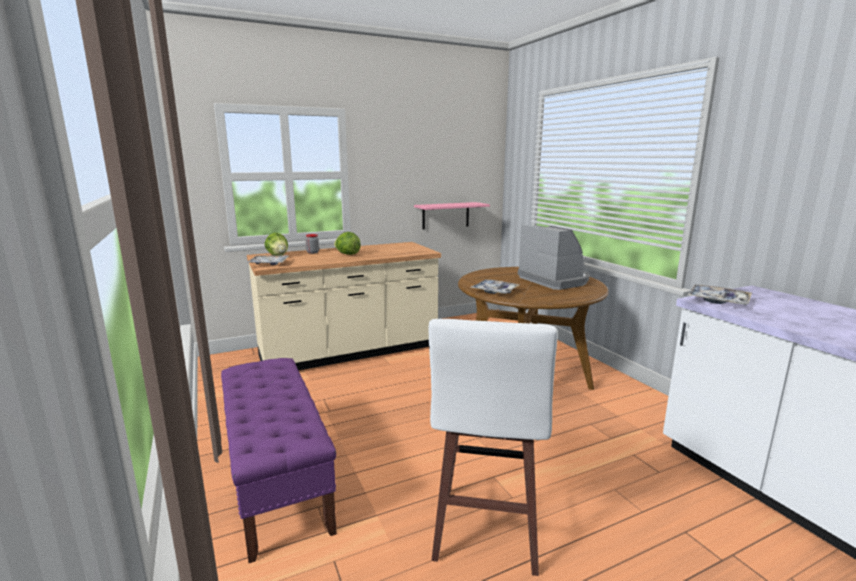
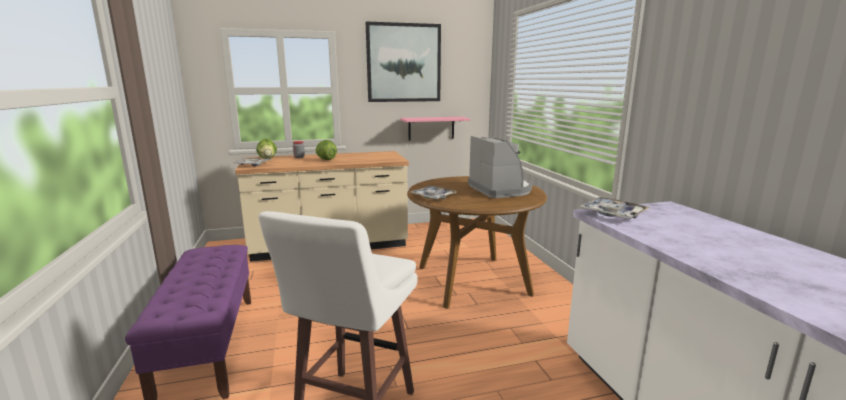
camera: 10 degrees right, 0 degrees up
none -> picture [366,22,441,102]

